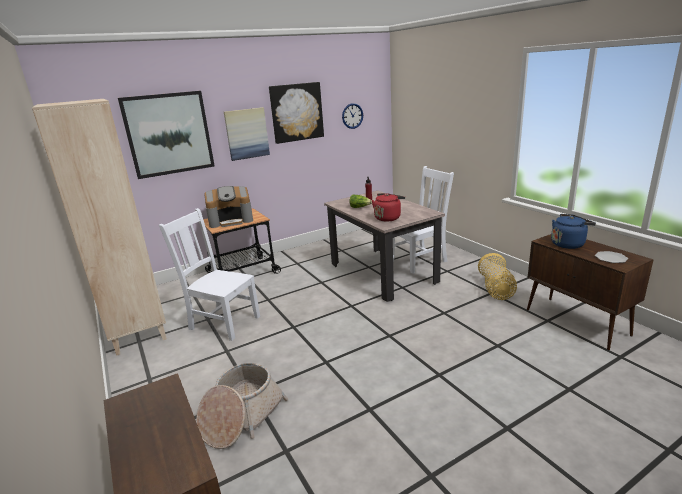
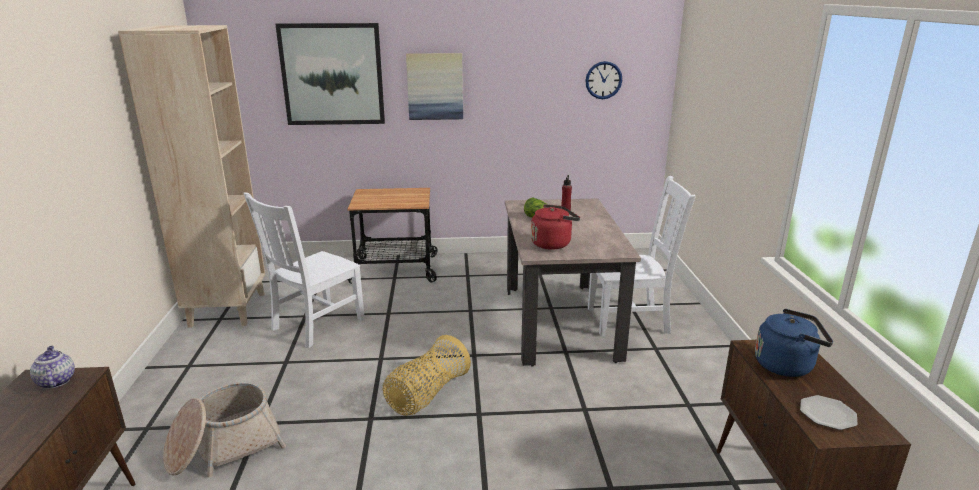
camera: 25 degrees right, 0 degrees up
white chair [159,208,260,341] -> white chair turned 105 degrees counterclockwise [244,192,365,348]
coffee machine [204,186,253,228] -> none
picture [269,82,324,144] -> none
basket [478,253,517,300] -> basket moved to [383,335,471,416]
none -> teapot [30,346,75,389]

